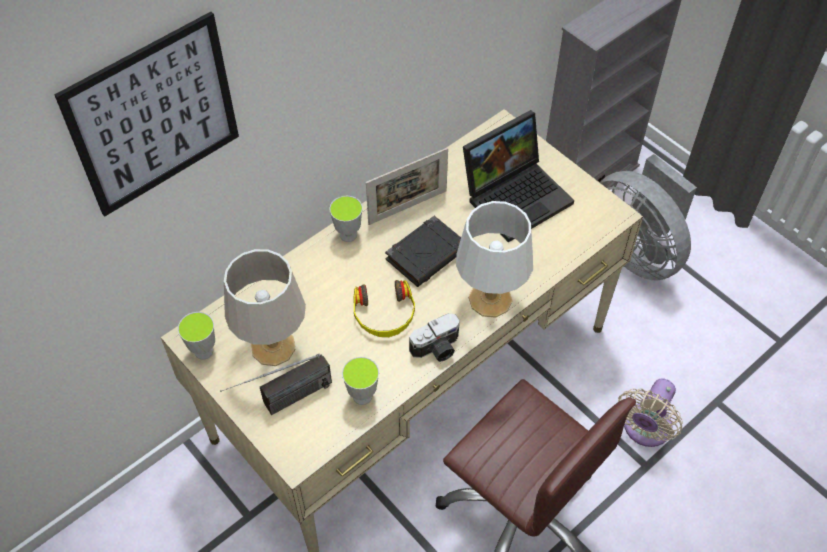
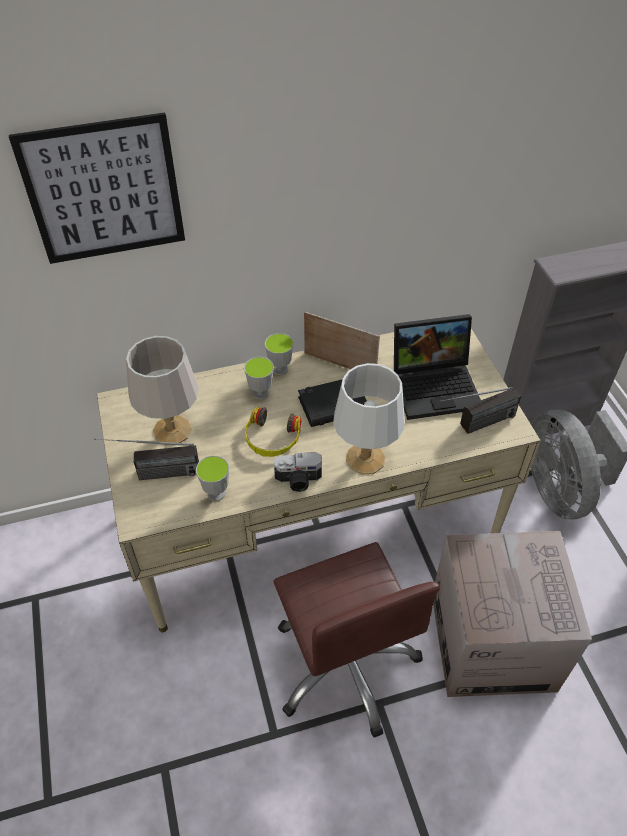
camera: 25 degrees right, 5 degrees down
cup [178,312,215,360] -> cup moved to [244,357,274,399]
picture frame [366,148,448,225] -> picture frame turned 150 degrees counterclockwise [304,311,380,369]
beige fan [618,378,683,447] -> cardboard box [433,531,592,697]
none -> radio [440,387,521,434]

